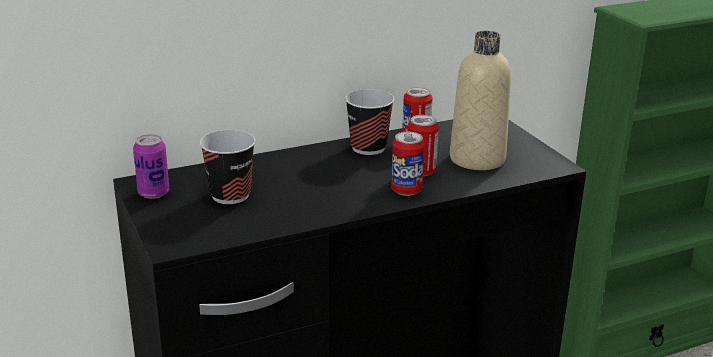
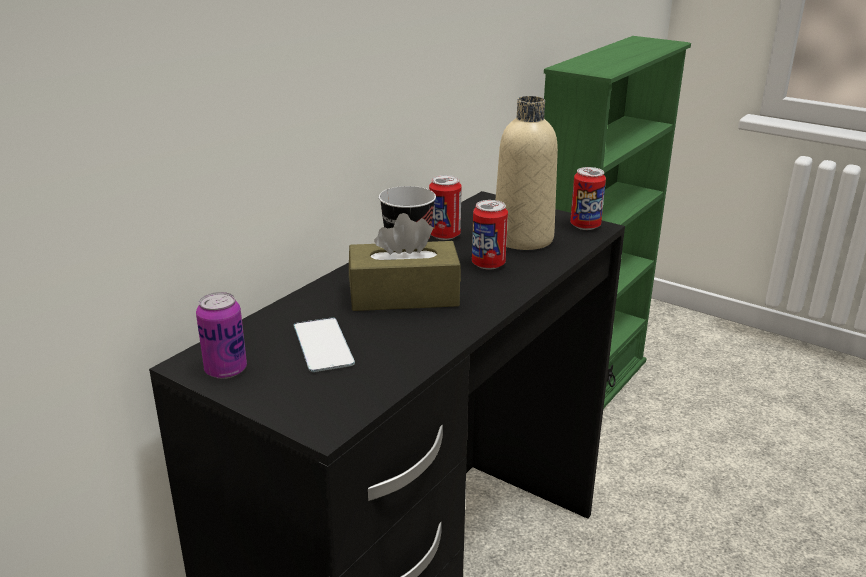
camera: 30 degrees left, 0 degrees up
cup [200,130,255,204] -> phone [294,317,355,372]
can [391,132,425,196] -> can moved to [570,167,606,230]
none -> brown tissue box [349,213,461,311]

